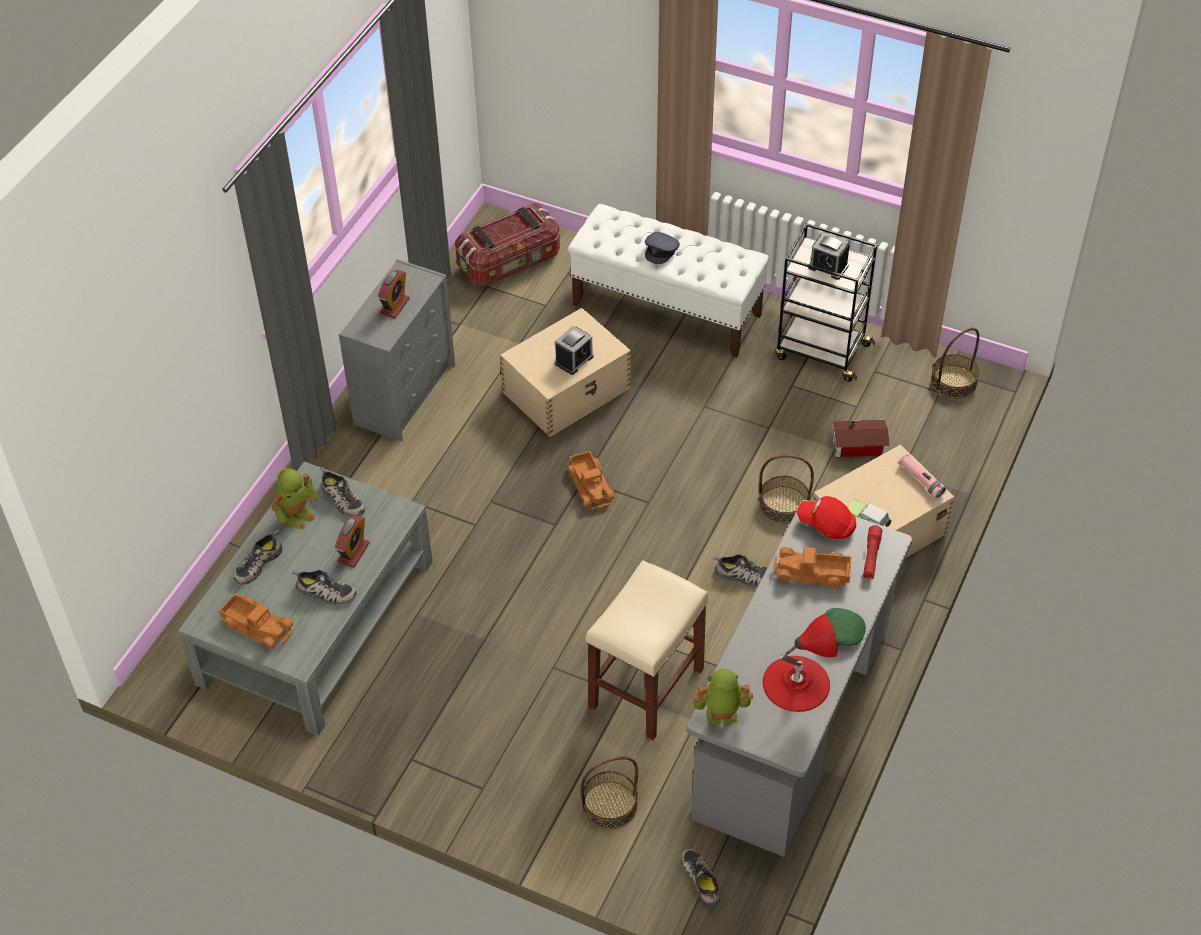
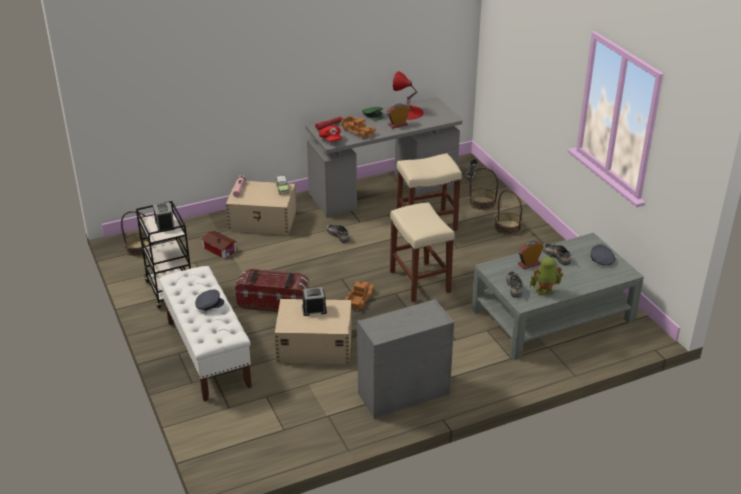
camera: 140 degrees left, 15 degrees down
toy truck [219,593,293,649] -> grey cap [590,244,615,266]
shoe [233,530,282,585] -> none
alarm clock [378,270,410,319] -> alarm clock moved to [387,103,410,129]
storage box [455,203,560,286] -> storage box moved to [235,269,309,312]
toy robot [693,668,753,724] -> none
basket [759,455,814,524] -> basket moved to [494,190,523,235]
none -> beige stool [390,203,455,302]

